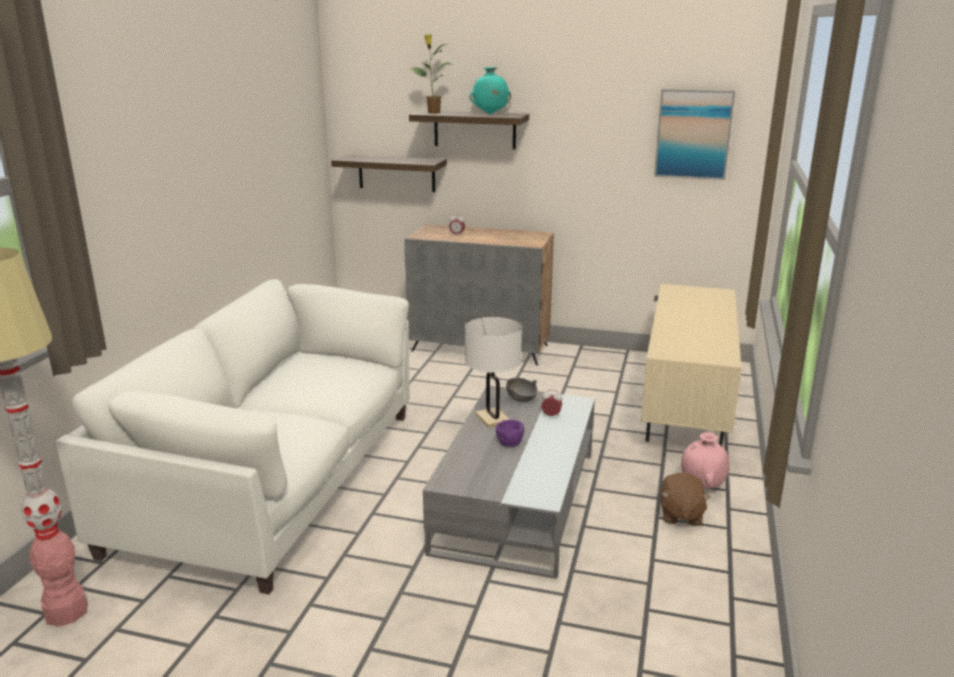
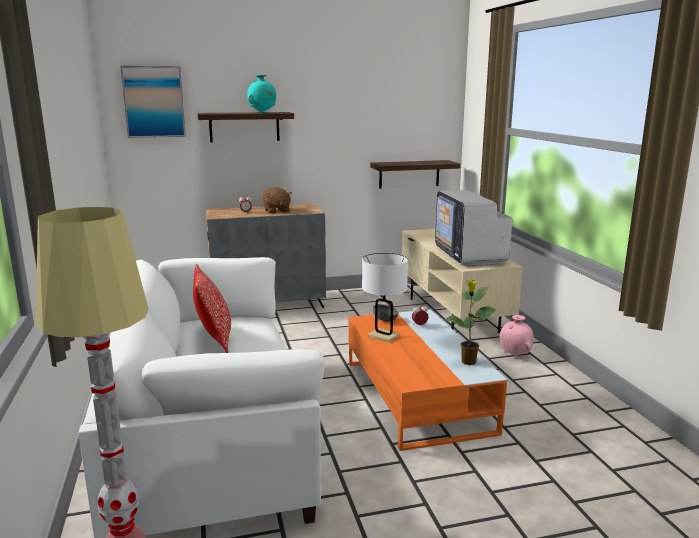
camera: 30 degrees left, 5 degrees down
shelf [331,155,447,192] -> shelf moved to [370,160,461,189]
potted plant [410,34,453,114] -> potted plant moved to [444,279,497,365]
grey coffee table [423,386,595,579] -> orange coffee table [349,309,507,451]
purple bowl [496,419,524,447] -> none
picture [654,89,735,180] -> picture moved to [120,66,186,138]
brown plush toy [661,473,711,526] -> brown plush toy moved to [263,187,292,214]
none -> pillow [193,264,231,353]
none -> television [435,190,512,266]

